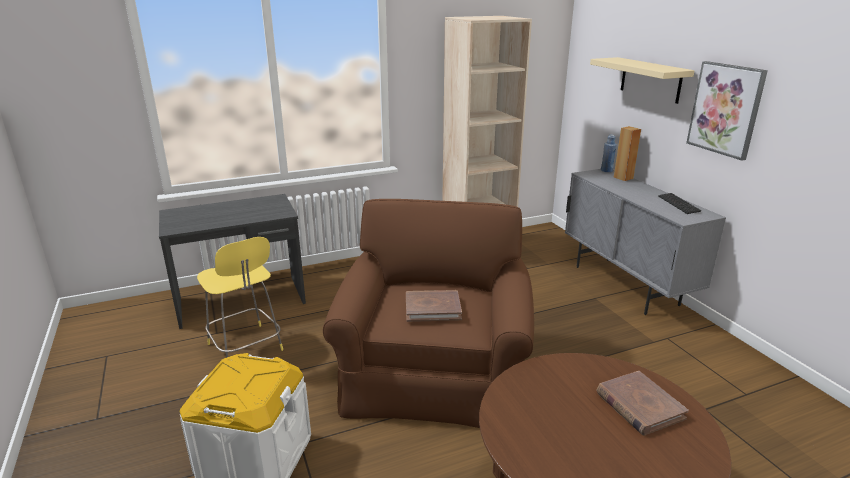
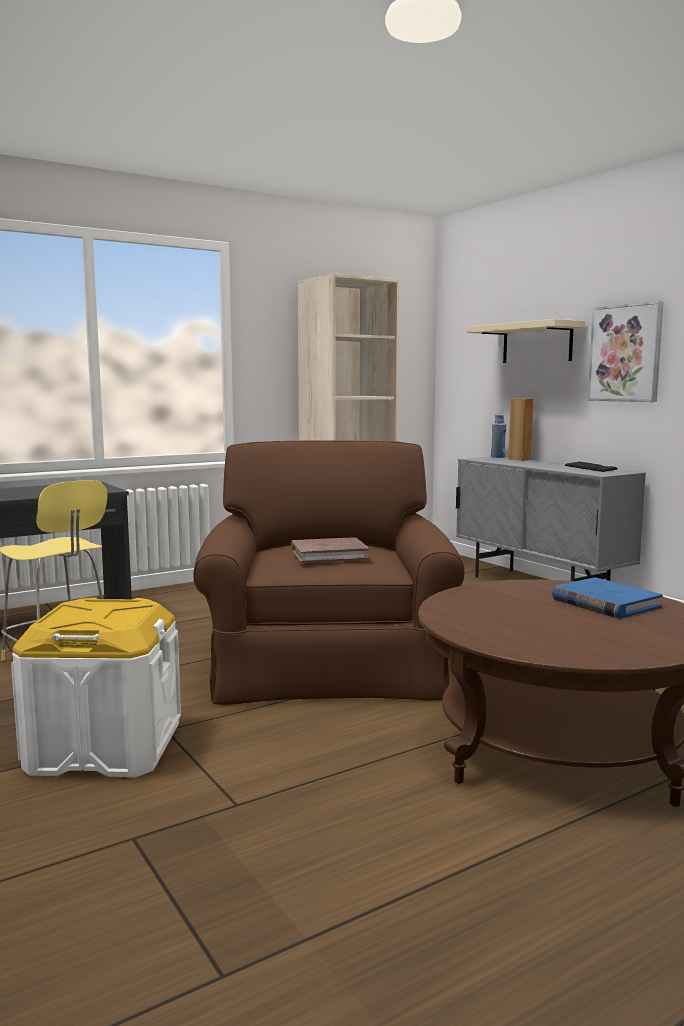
camera: 10 degrees left, 15 degrees down
brown book [597,371,689,435] -> blue book [552,577,663,619]

